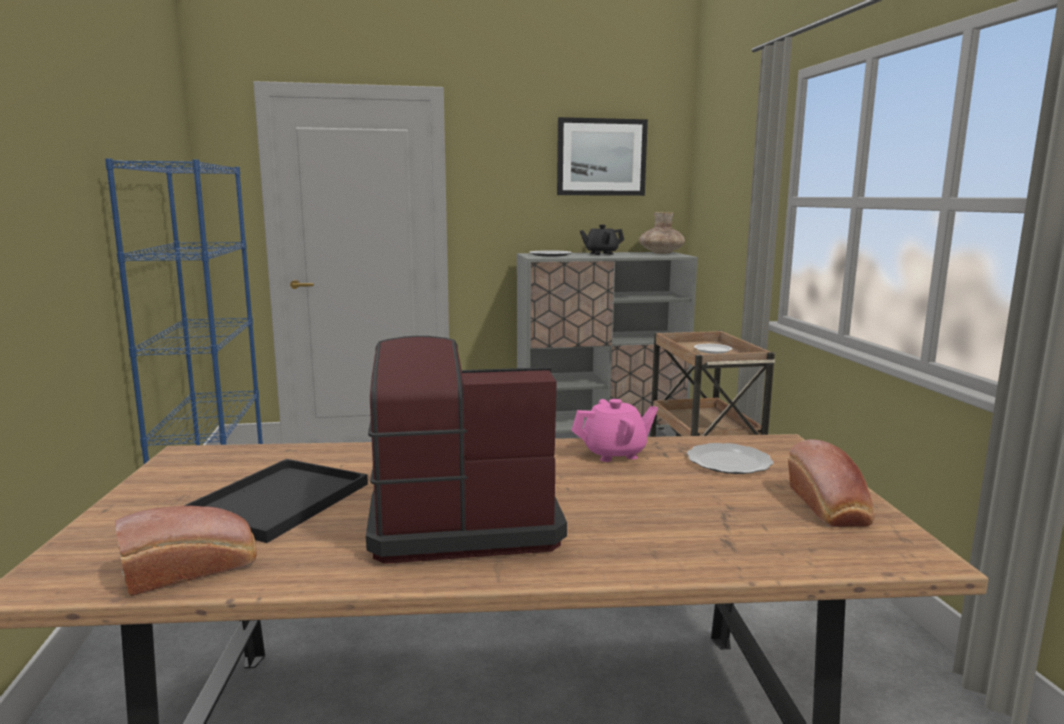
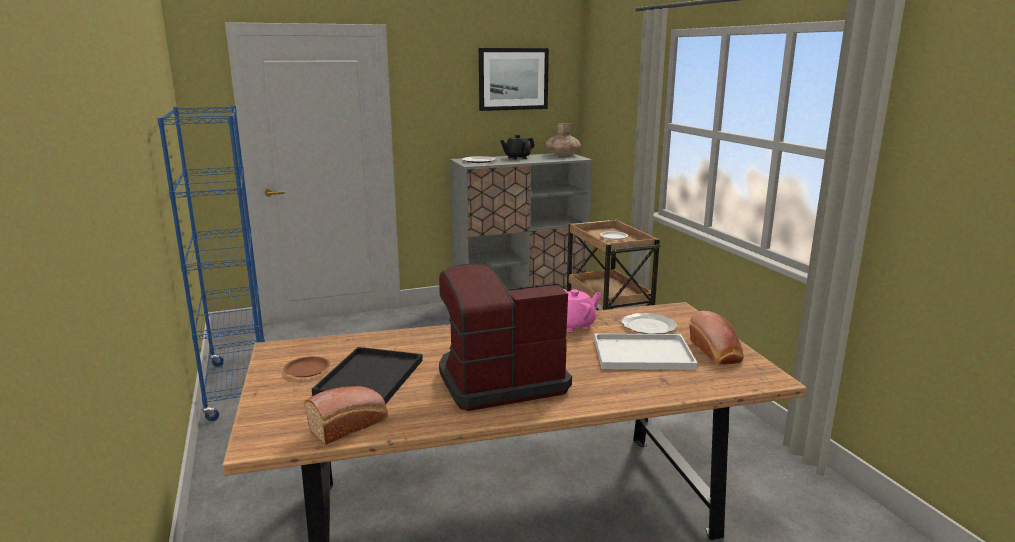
camera: 10 degrees left, 5 degrees up
none -> brown plate [284,356,330,377]
none -> white tray [594,334,698,370]

